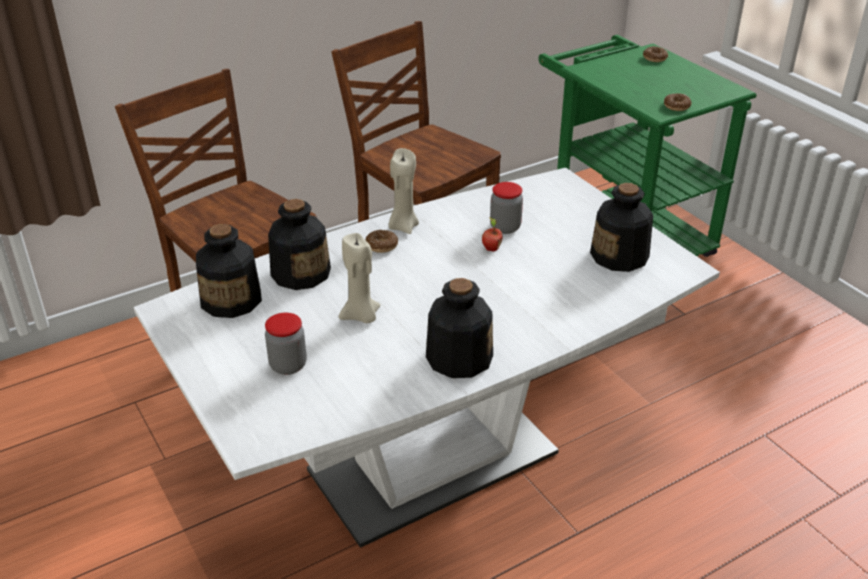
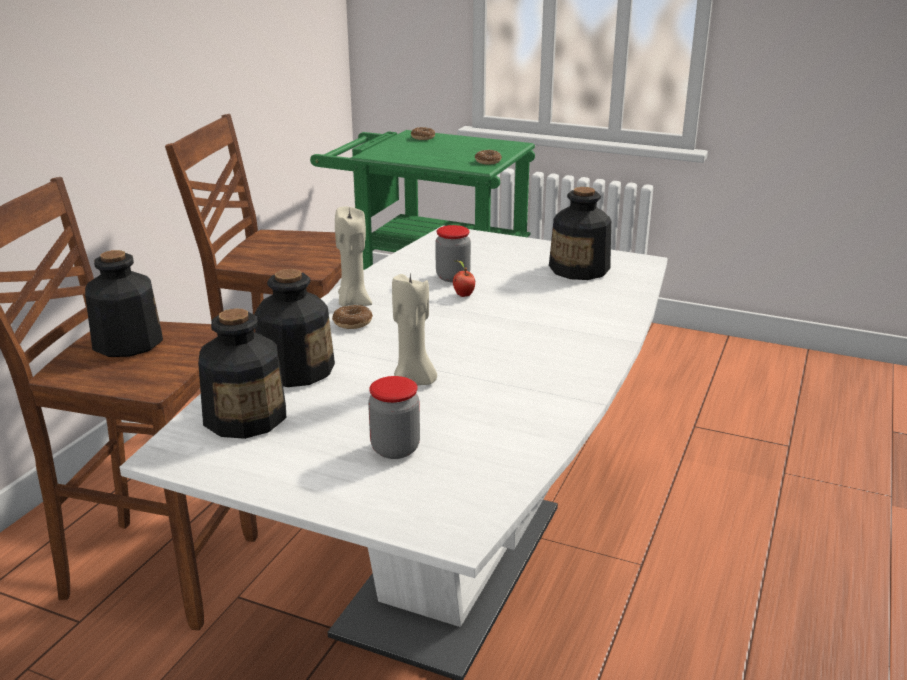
camera: 35 degrees left, 10 degrees down
bottle [426,278,493,378] -> bottle moved to [85,250,163,357]

